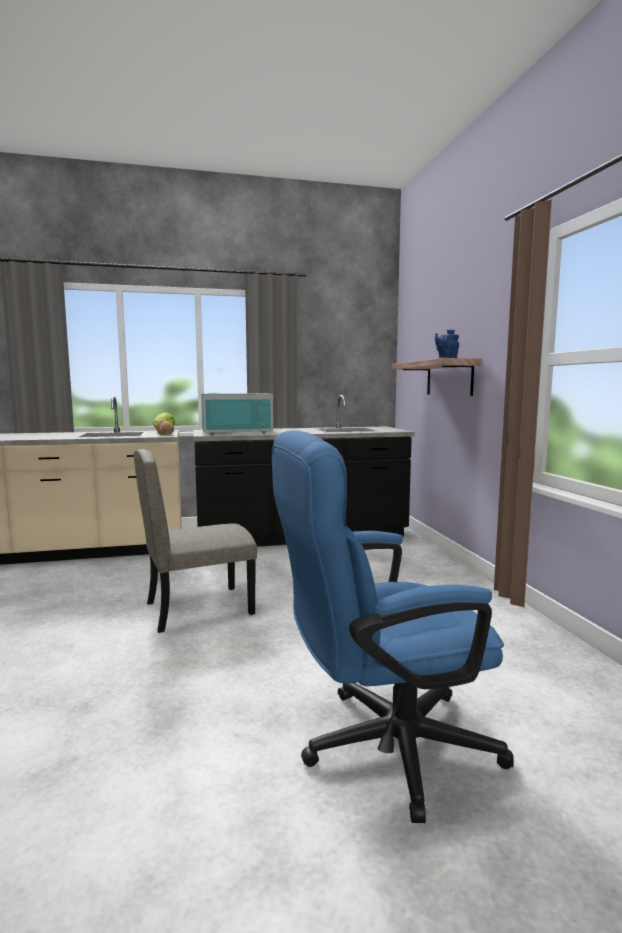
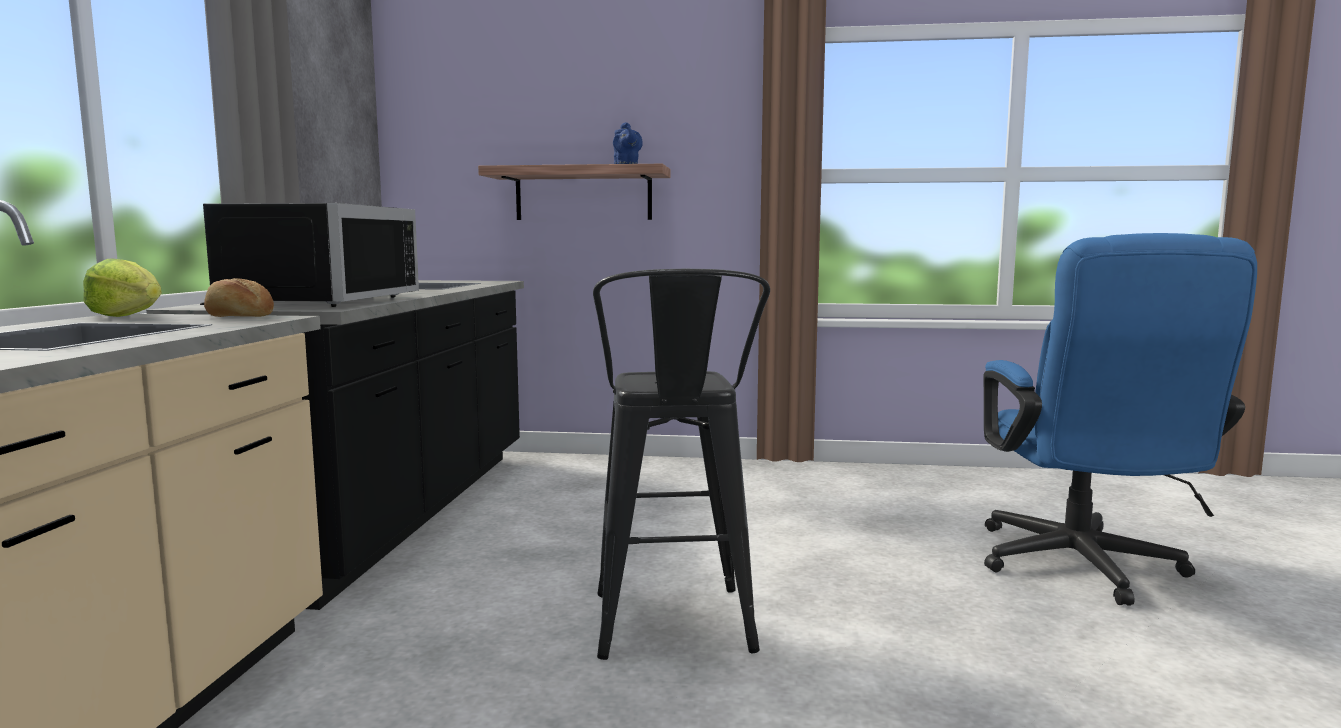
camera: 70 degrees left, 0 degrees up
beige chair [134,449,257,633] -> black stool [593,269,770,660]
turquoise microwave [201,393,273,435] -> black microwave [200,203,419,307]

